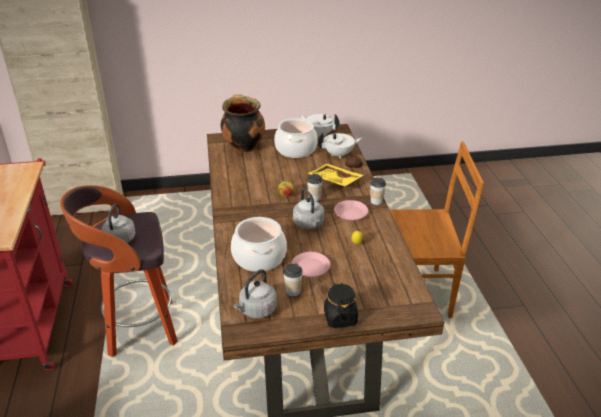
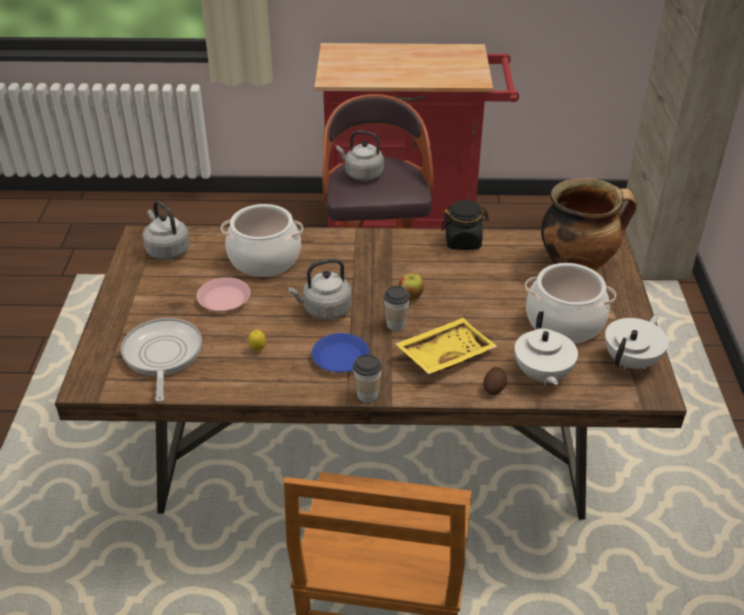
camera: 100 degrees right, 5 degrees up
cup [283,263,303,297] -> none
black jar [324,283,358,328] -> black jar moved to [441,200,489,250]
pink plate [334,200,368,221] -> blue plate [312,333,369,373]
none -> frying pan [121,318,202,402]

